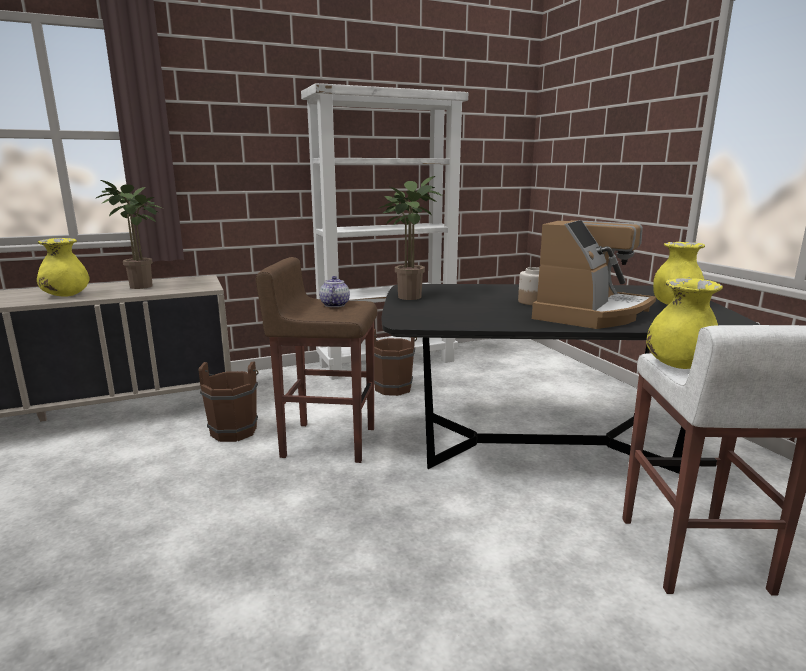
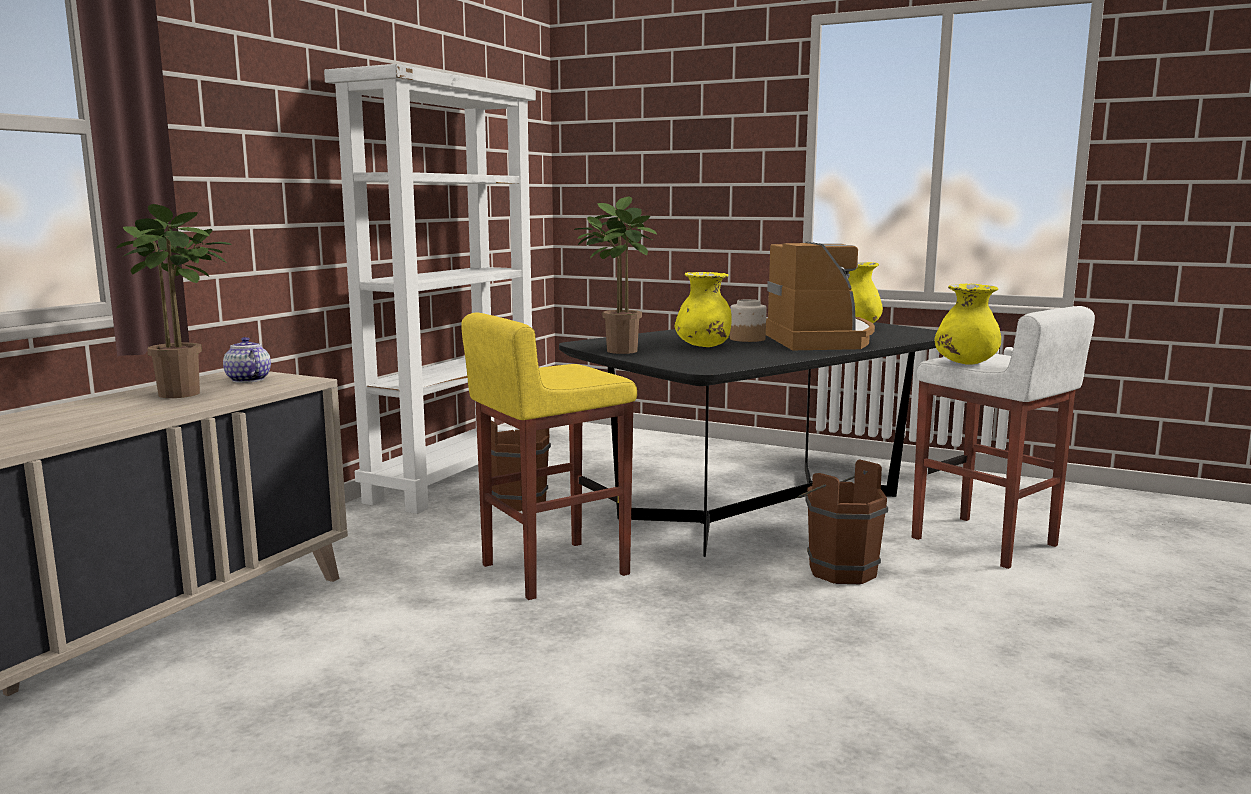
camera: 40 degrees left, 5 degrees down
yellow vase [37,238,90,297] -> yellow vase moved to [675,272,732,347]
brown bucket [199,361,259,442] -> brown bucket moved to [798,460,888,584]
brown stool [256,257,377,463] -> yellow stool [461,312,637,600]
teapot [319,276,350,307] -> teapot moved to [223,337,271,383]

